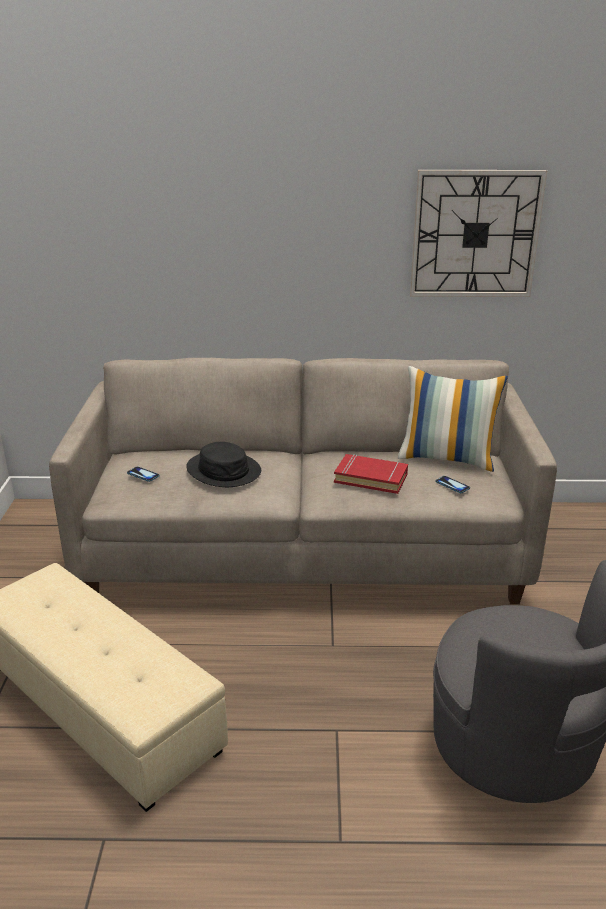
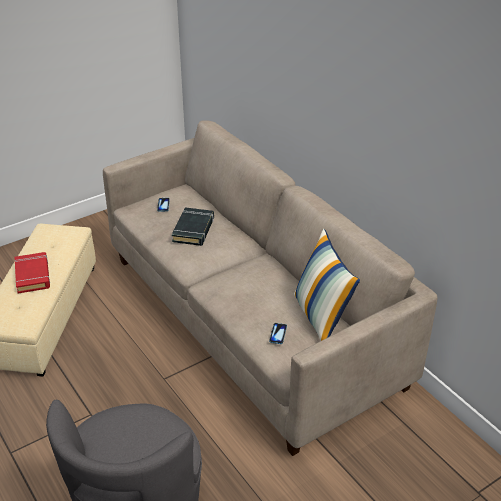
camera: 55 degrees right, 10 degrees up
black hat [186,442,261,487] -> black book [172,207,214,246]
red book [334,454,408,494] -> red book moved to [15,252,50,294]
wall clock [410,170,547,297] -> none

